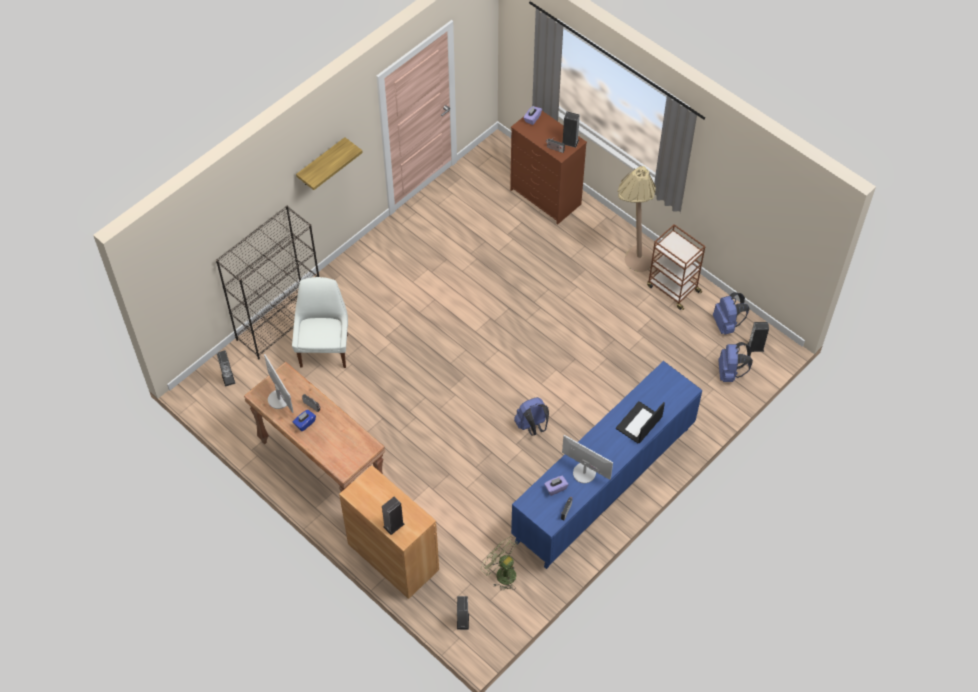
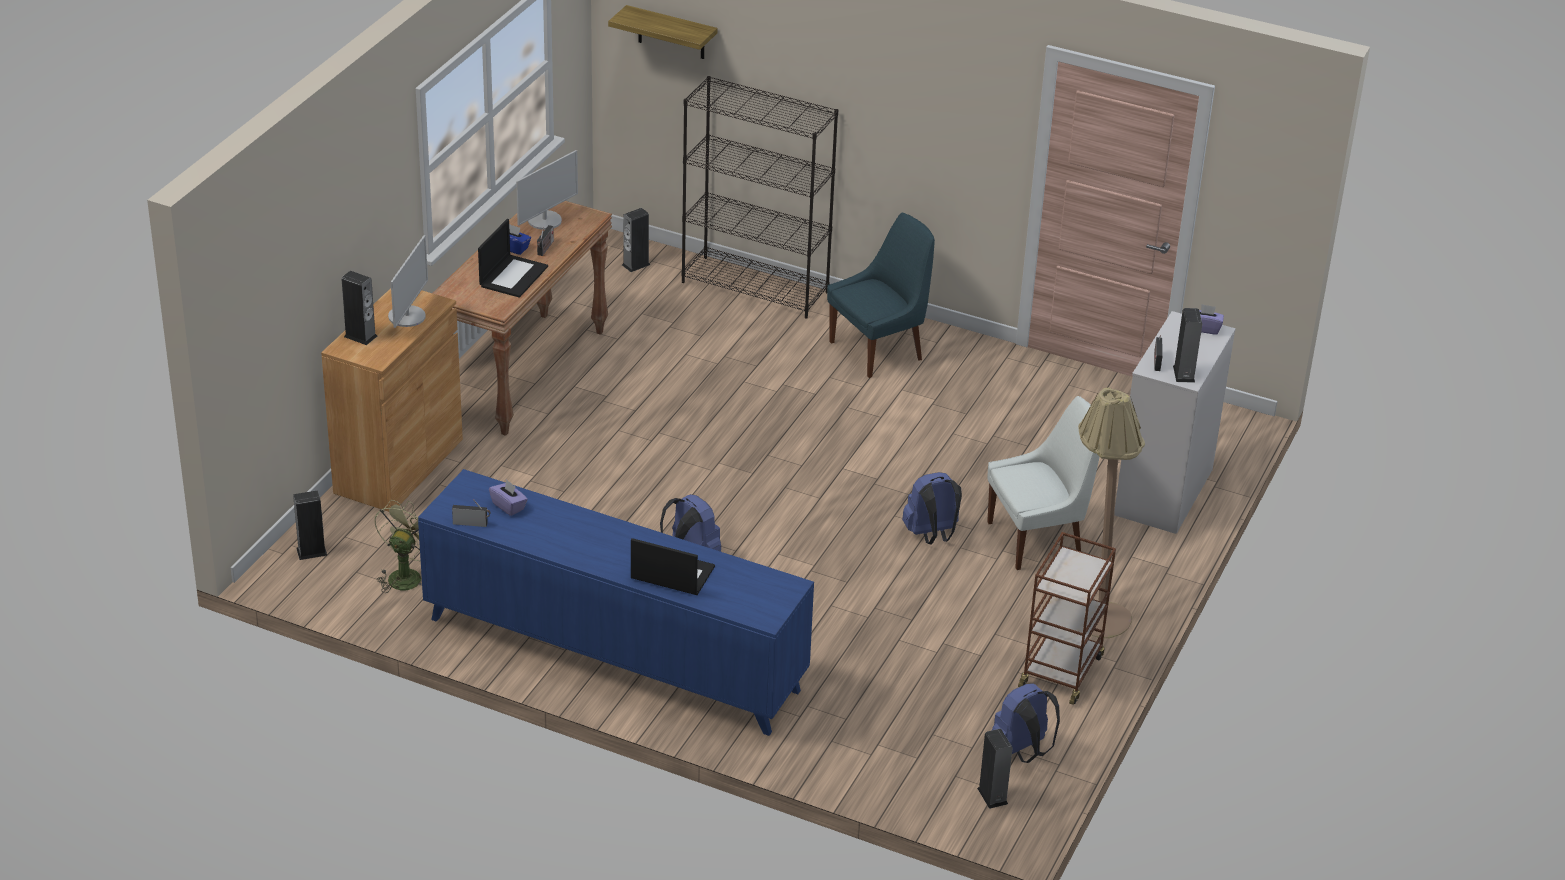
camera: 70 degrees right, 20 degrees down
white chair [292,277,348,368] -> white chair moved to [987,396,1100,570]
shelf [296,137,363,190] -> shelf moved to [608,5,718,59]
brown dresser [510,111,587,225] -> white dresser [1114,311,1236,534]
monitor [562,435,613,483] -> monitor moved to [388,235,428,328]
blue backpack [718,342,753,382] -> blue backpack moved to [902,472,962,544]
none -> laptop [478,219,548,298]
none -> blue chair [827,213,935,378]

